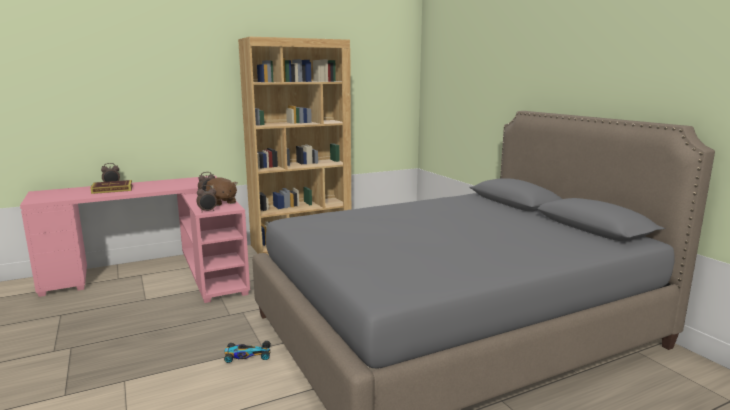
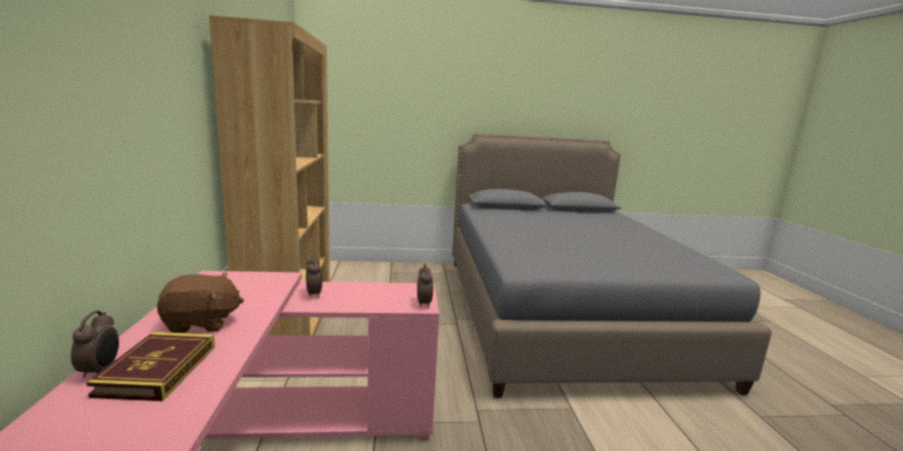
camera: 70 degrees left, 0 degrees up
brown plush toy [206,177,238,206] -> brown plush toy moved to [157,273,244,333]
toy car [224,341,271,363] -> none

